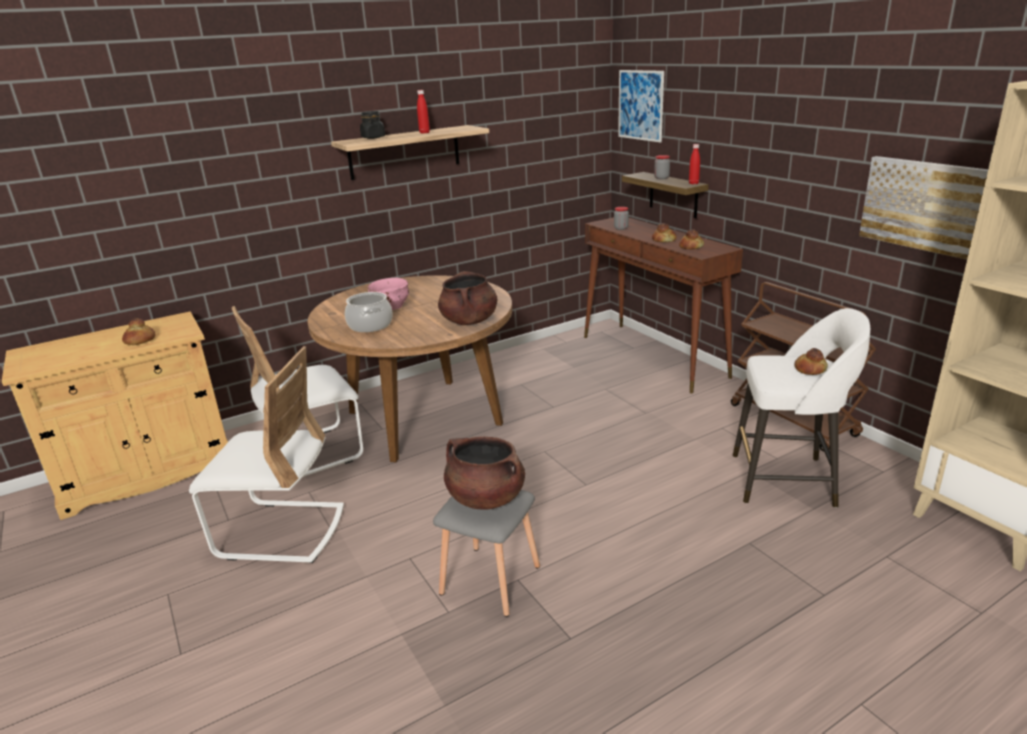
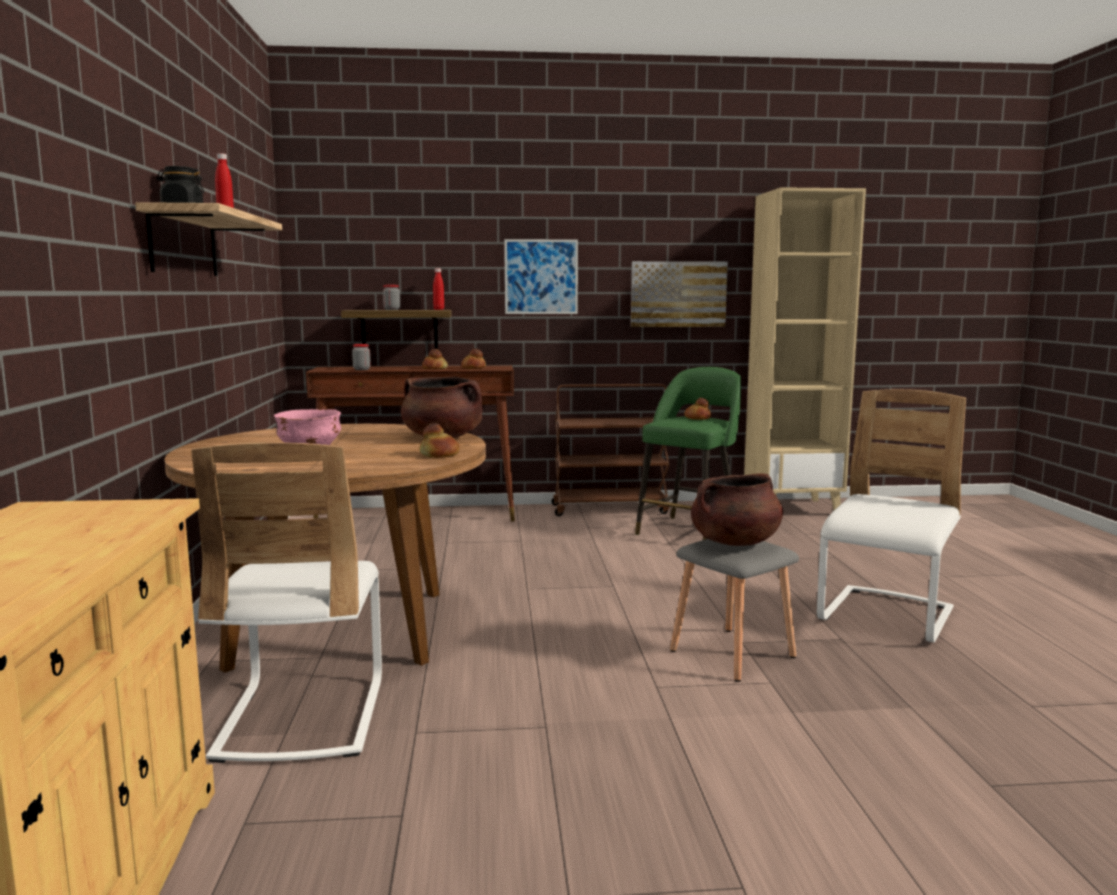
camera: 65 degrees left, 15 degrees down
bread [122,318,155,345] -> bread moved to [419,423,460,458]
white chair [189,346,344,563] -> white chair moved to [817,389,966,643]
cooking pot [345,292,393,332] -> none
picture [618,70,664,143] -> picture moved to [504,239,578,314]
white stool [733,308,870,508] -> green stool [635,367,741,540]

